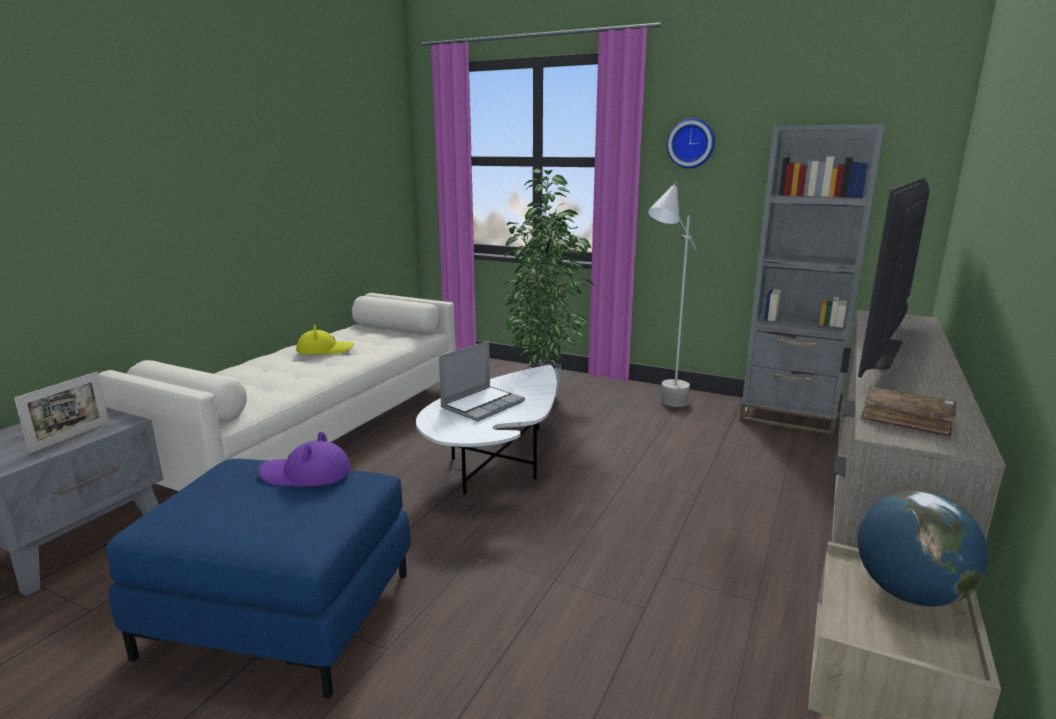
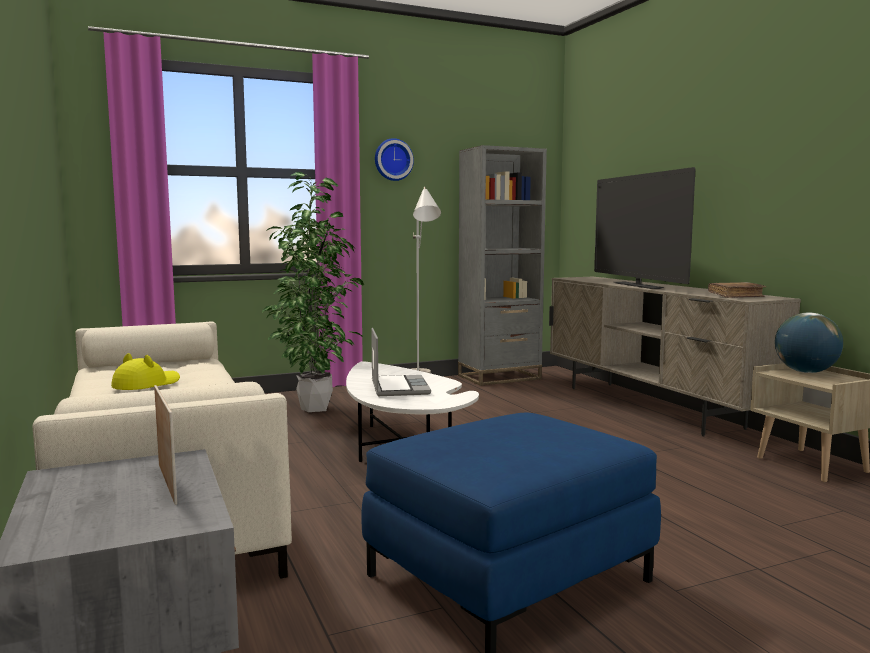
camera: 50 degrees left, 10 degrees down
purple hat [259,432,351,486] -> none

